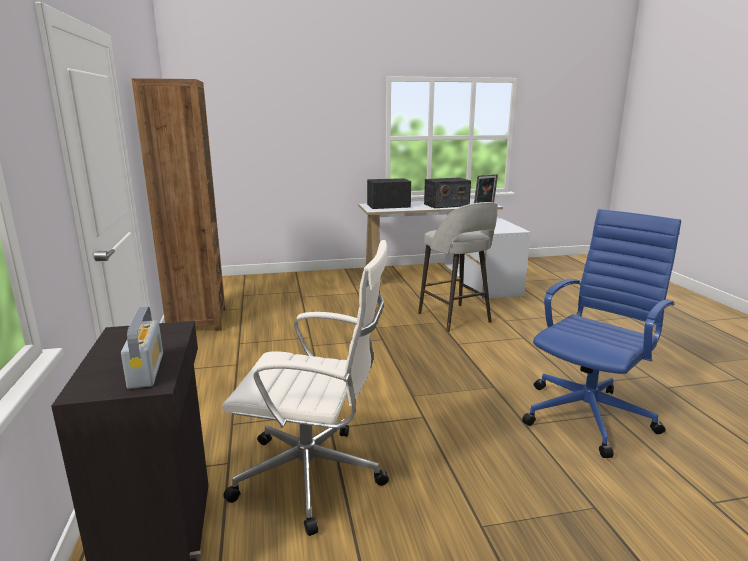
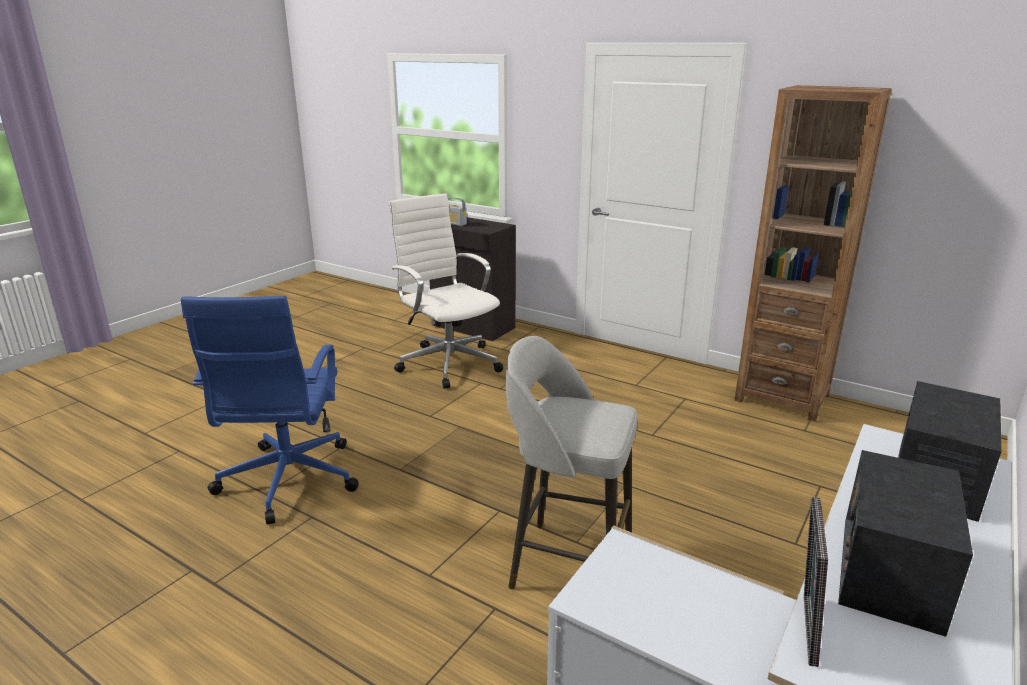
camera: 135 degrees right, 5 degrees up
white office chair [222,240,389,536] -> white office chair turned 90 degrees clockwise [390,193,503,389]

